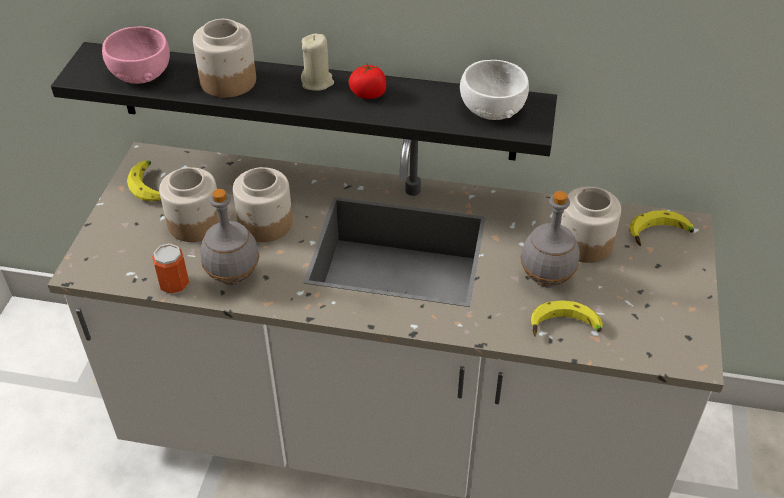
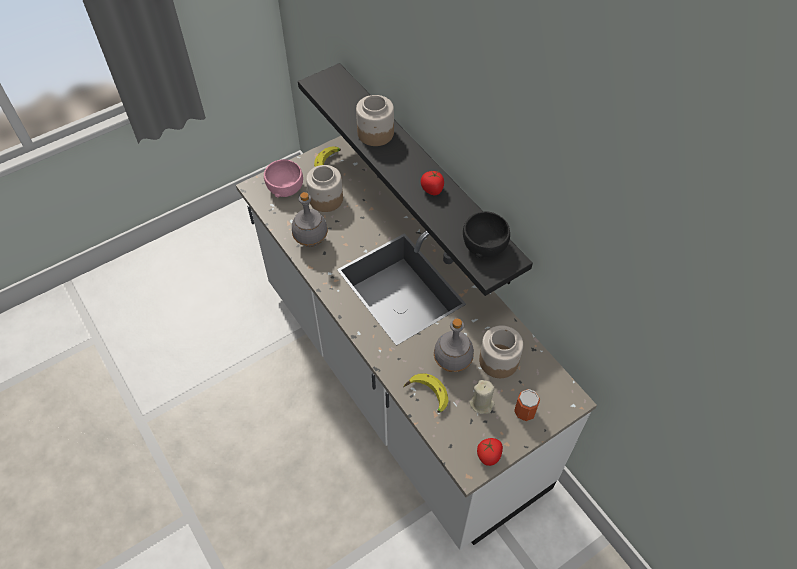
camera: 45 degrees right, 10 degrees up
pink bowl [102,27,170,84] -> pink bowl moved to [264,159,303,198]
can [152,243,189,294] -> can moved to [514,389,540,421]
jar [233,167,293,242] -> none
beige candle [301,34,334,91] -> beige candle moved to [469,380,495,414]
white bowl [460,60,529,120] -> black bowl [463,211,510,258]
banana [630,210,694,246] -> none
none -> tomato [477,438,503,466]

